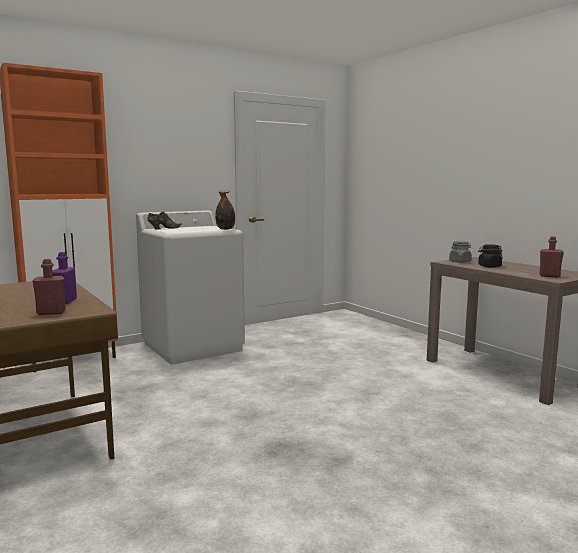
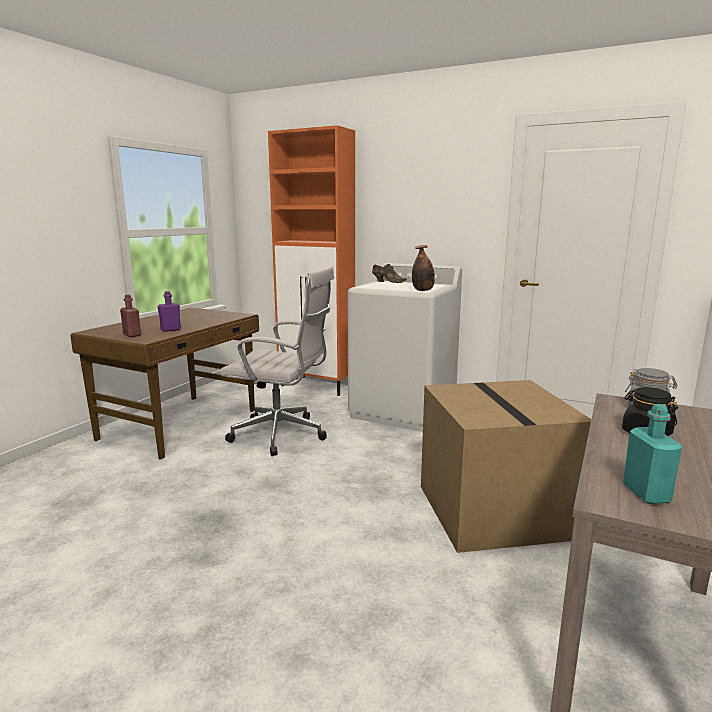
camera: 60 degrees right, 5 degrees up
red bottle [539,236,564,278] -> turquoise bottle [623,404,682,504]
none -> white office chair [219,266,334,456]
none -> cardboard box [421,380,591,553]

